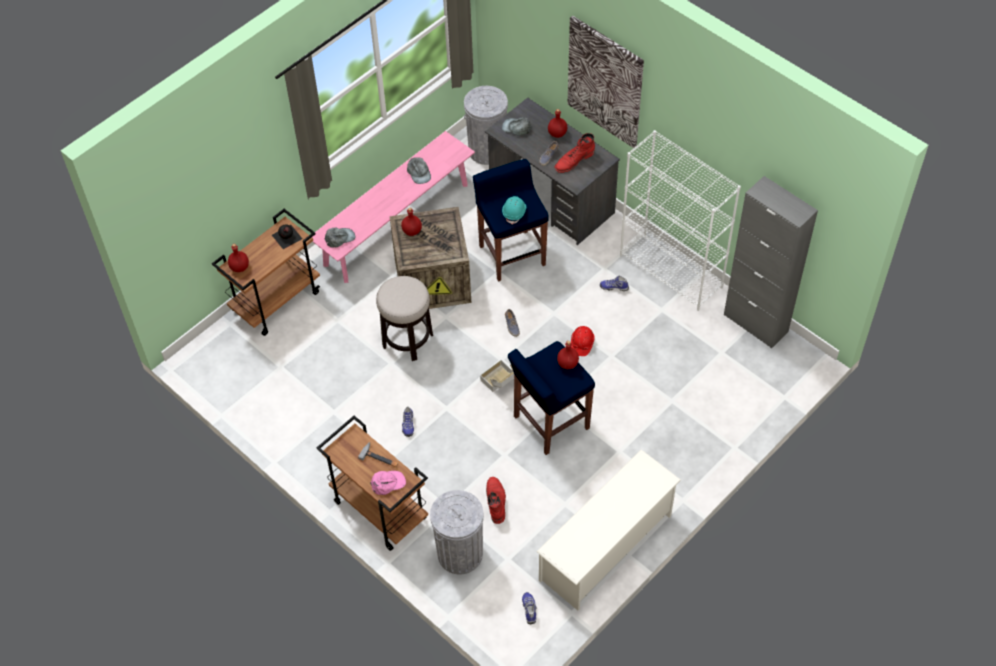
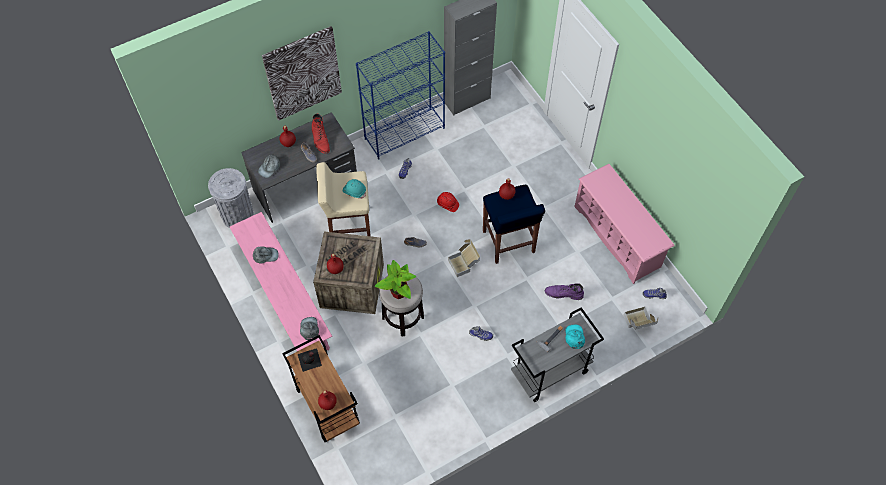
camera: 75 degrees left, 5 degrees up
brown cart [316,416,428,551] -> grey cart [511,307,604,402]
pink cap [370,471,406,495] -> turquoise cap [565,325,585,349]
grey trash can [430,490,484,574] -> none
blue stool [473,159,549,282] -> beige stool [316,162,371,236]
red boot [486,477,506,524] -> purple boot [545,283,584,300]
white shoe rack [536,449,681,611] -> pink shoe rack [574,164,675,284]
white bookcase [620,130,741,311] -> blue bookcase [356,31,445,160]
none -> potted plant [375,260,416,299]
none -> cardboard box [623,307,658,329]

